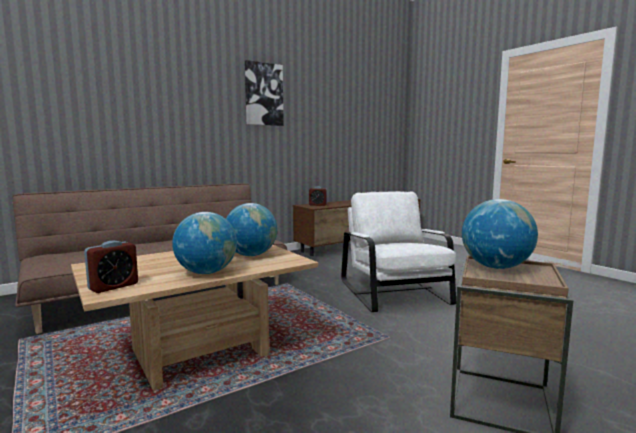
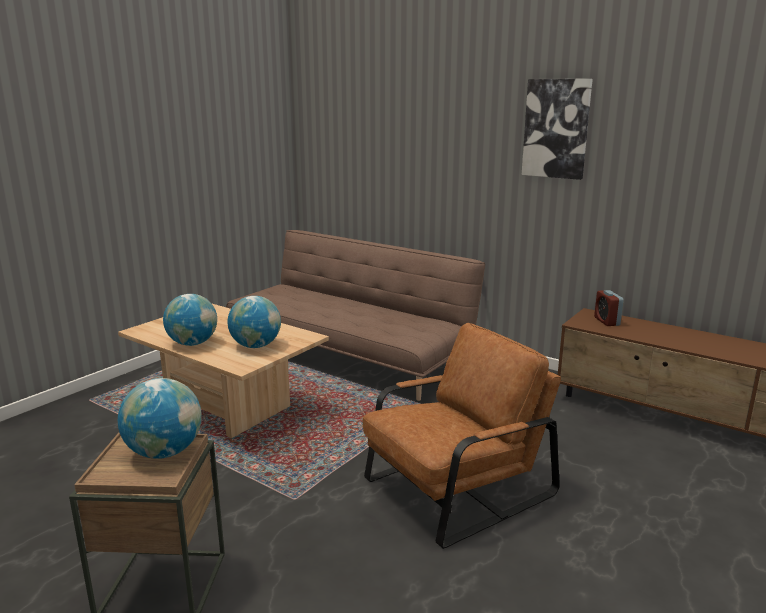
camera: 70 degrees right, 10 degrees up
alarm clock [84,241,138,293] -> none
white armchair [341,191,456,312] -> brown armchair [363,322,561,549]

